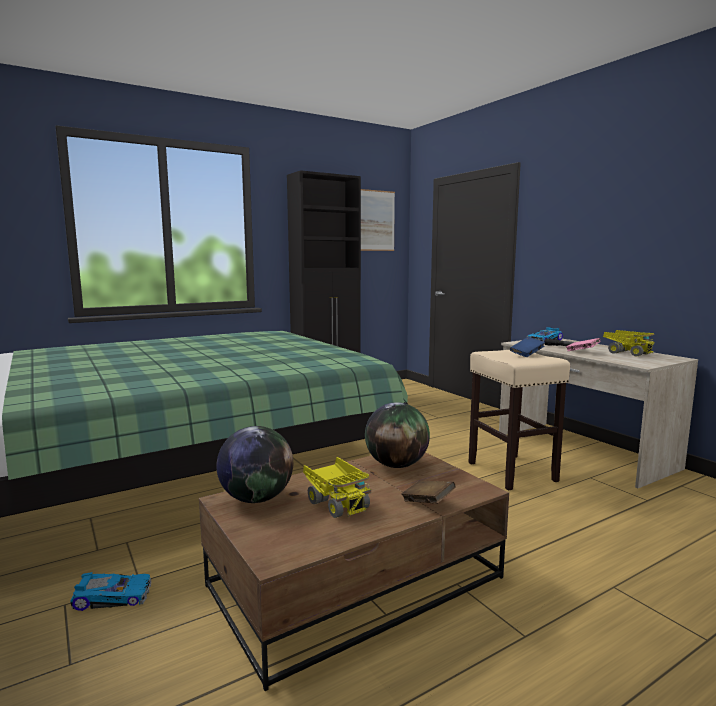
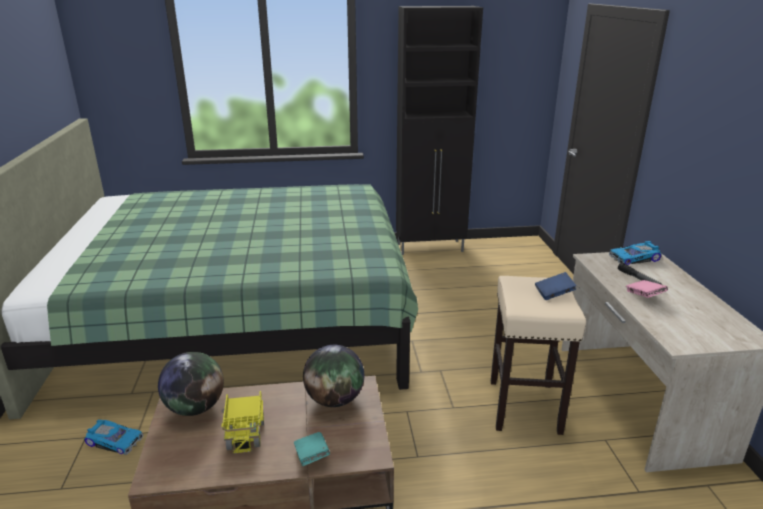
camera: 25 degrees right, 15 degrees up
picture [361,189,395,251] -> none
brown book [401,480,455,504] -> turquoise book [294,432,330,466]
toy truck [603,330,655,356] -> none

